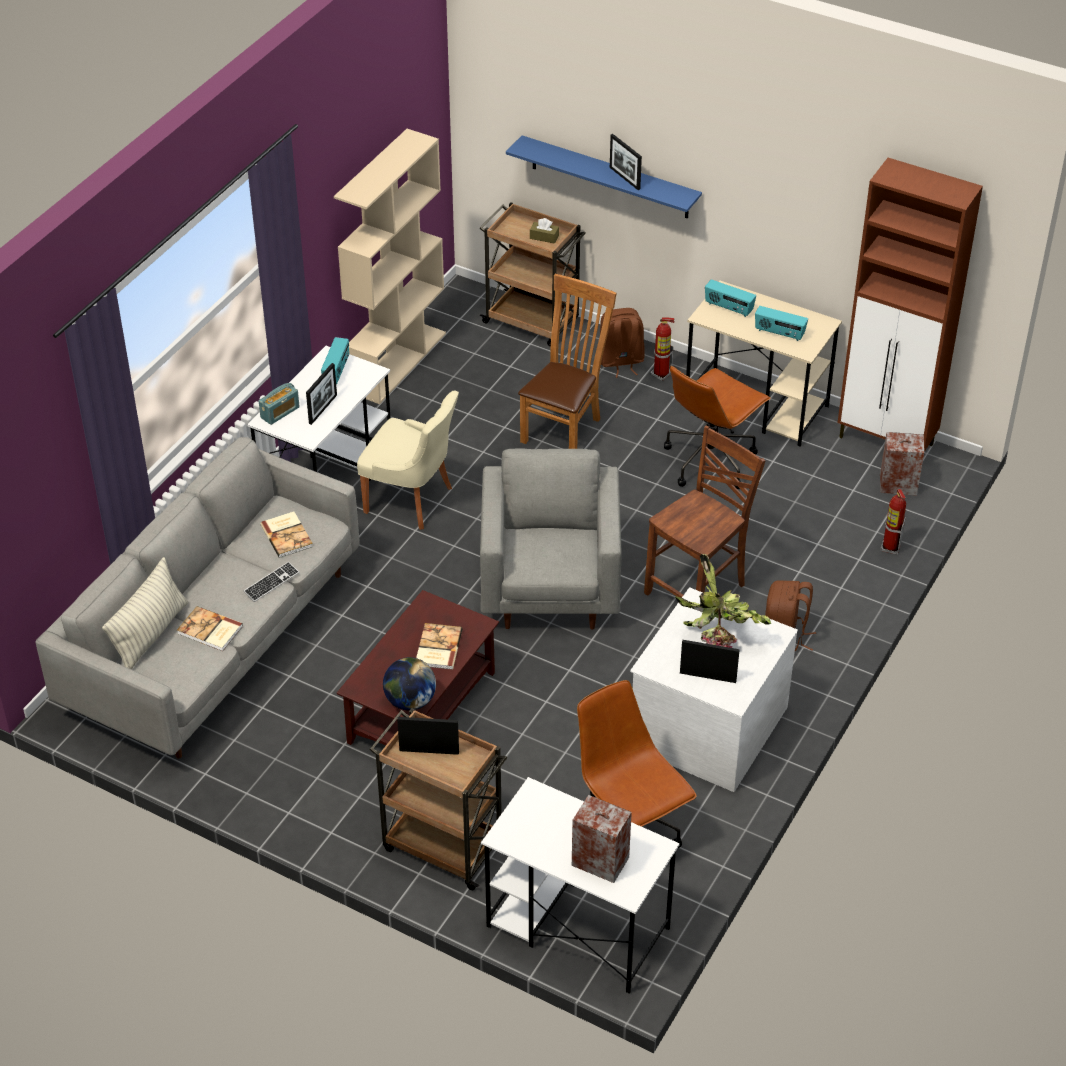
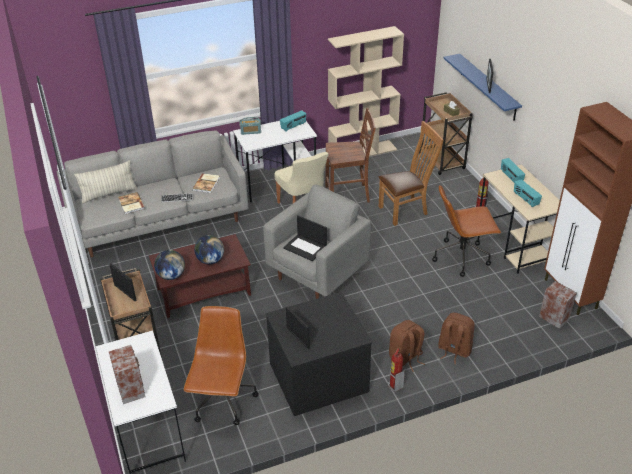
camera: 40 degrees right, 5 degrees down
picture frame [306,363,337,425] -> none
book [416,623,462,670] -> globe [194,235,224,264]
brown backpack [600,308,645,378] -> brown backpack moved to [438,313,475,365]
white dresser [630,587,798,792] -> black dresser [265,292,372,416]
brown chair [644,426,765,598] -> brown chair moved to [325,108,376,202]
potted plant [675,554,771,648] -> none
fire extinguisher [881,489,906,555] -> fire extinguisher moved to [387,348,405,392]
none -> laptop [283,215,327,261]

